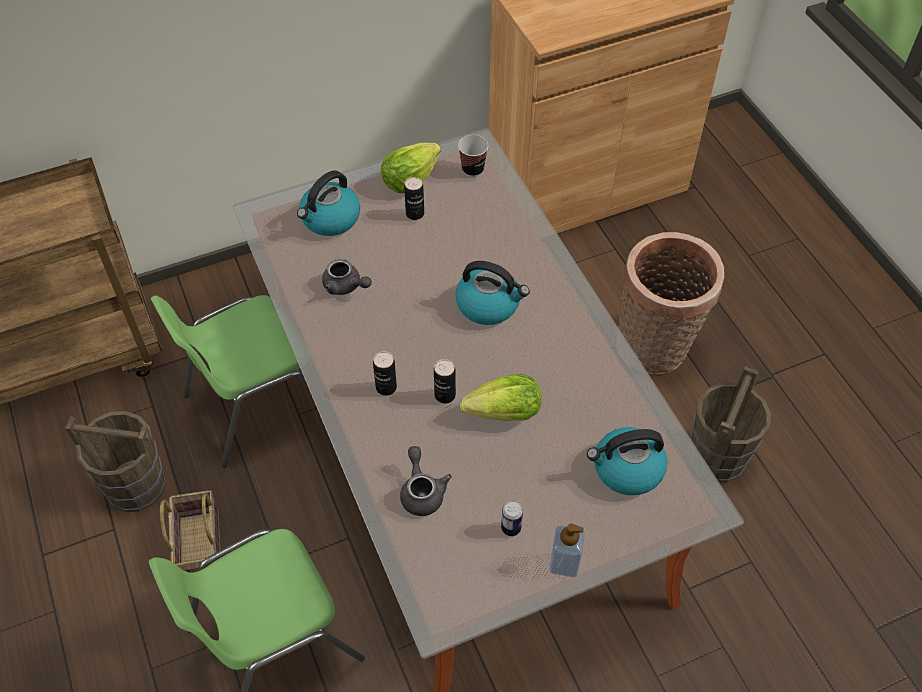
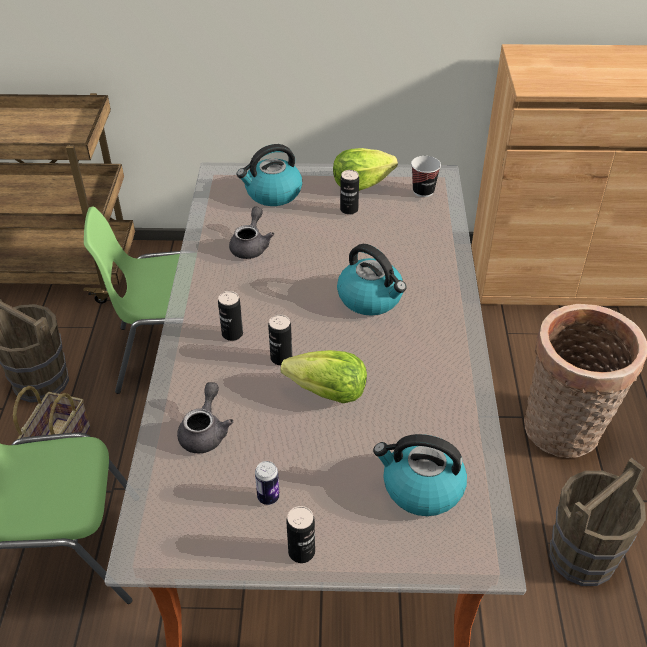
camera: 25 degrees right, 10 degrees down
grey teapot [322,259,372,295] -> grey teapot turned 135 degrees counterclockwise [229,207,274,259]
soap dispenser [550,523,585,577] -> can [286,506,315,563]

